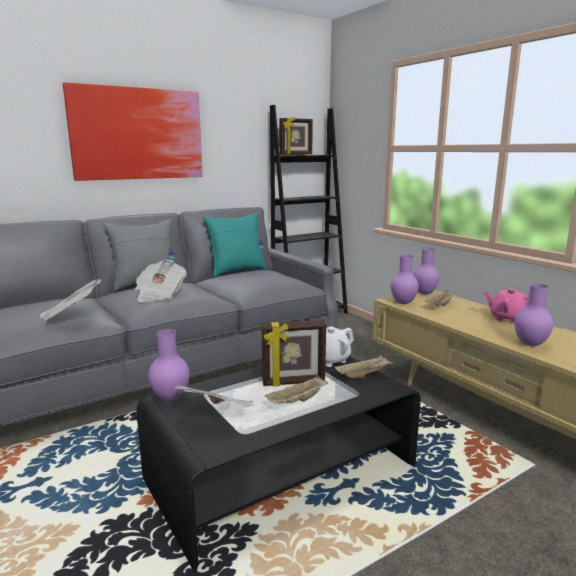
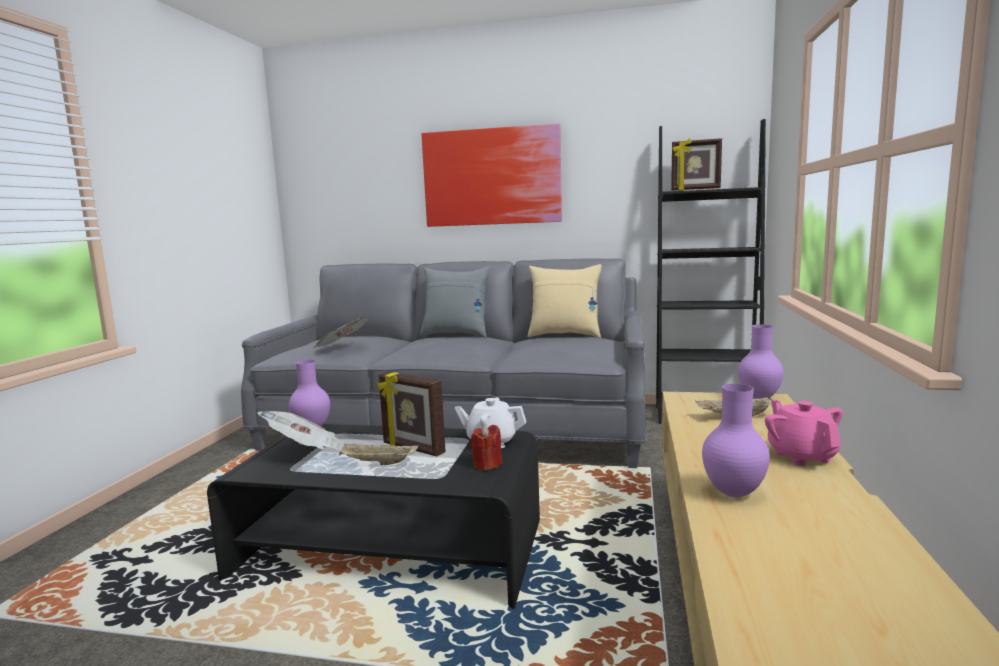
camera: 45 degrees right, 5 degrees down
newspaper [135,260,187,303] -> none
turquoise pillow [203,213,267,277] -> beige pillow [527,264,602,338]
beige tray [335,355,395,379] -> red candle [470,424,502,470]
purple vase [391,255,419,304] -> none

